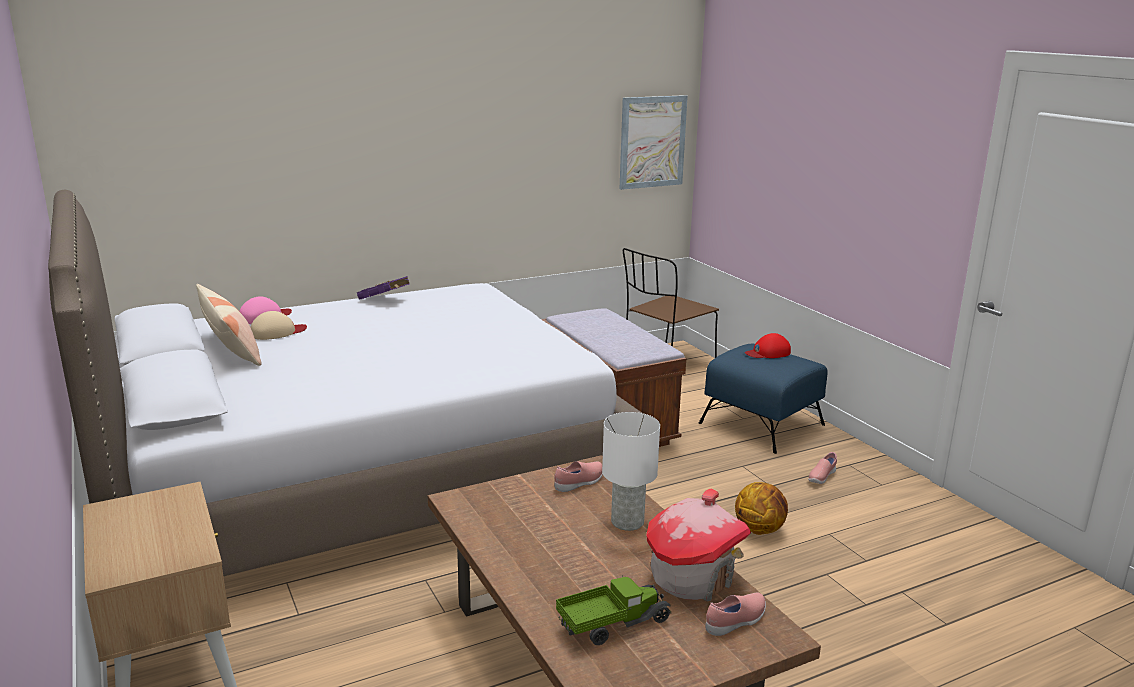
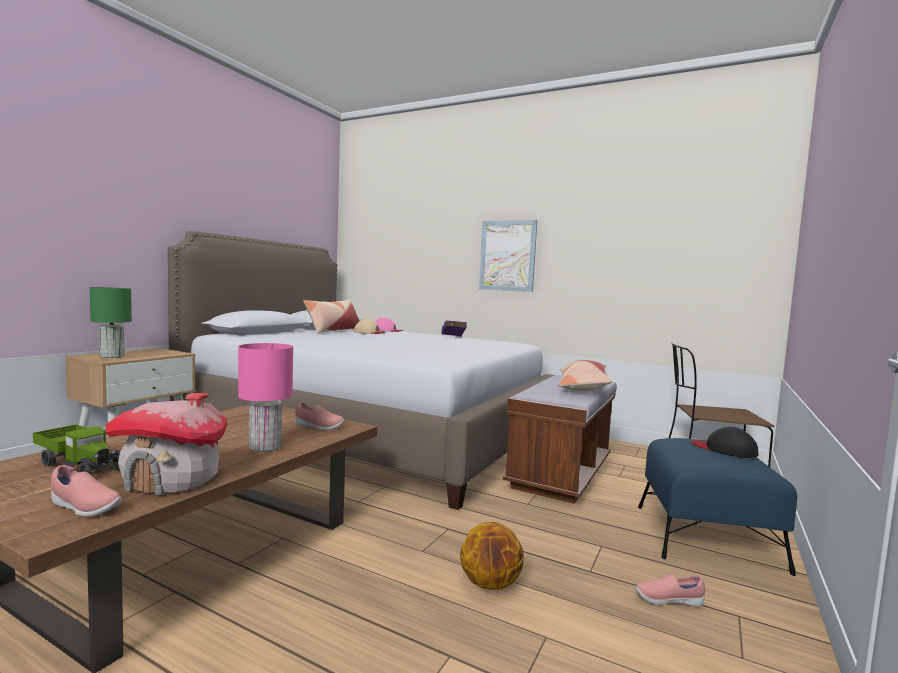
camera: 55 degrees right, 15 degrees down
white table lamp [602,412,660,531] -> pink table lamp [238,343,293,452]
picture [620,95,688,190] -> picture moved to [479,220,537,292]
red cap [745,333,791,358] -> black cap [692,427,758,458]
none -> green table lamp [90,287,132,358]
none -> pillow [558,360,612,391]

